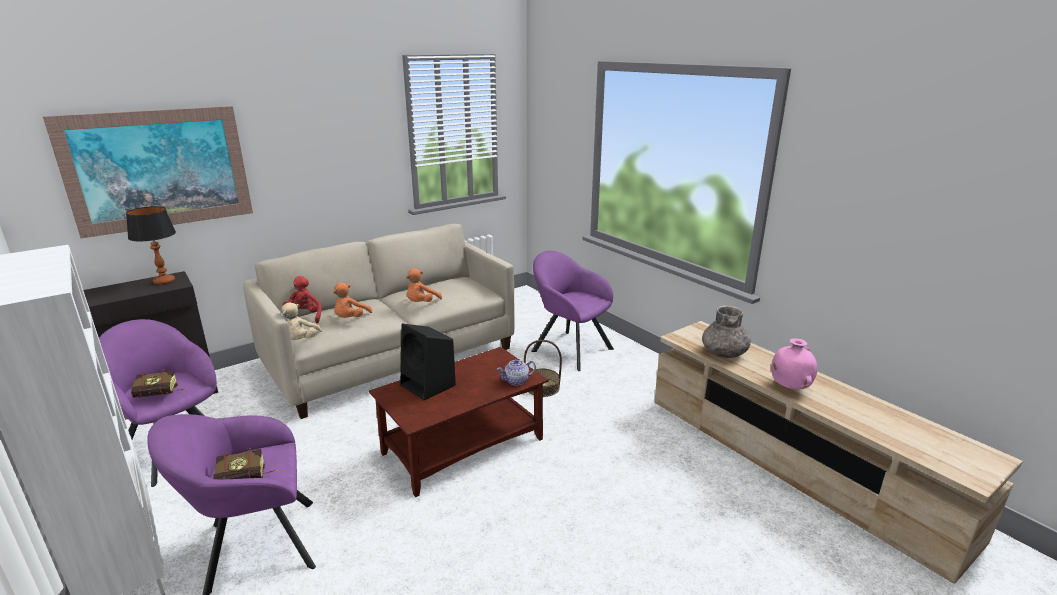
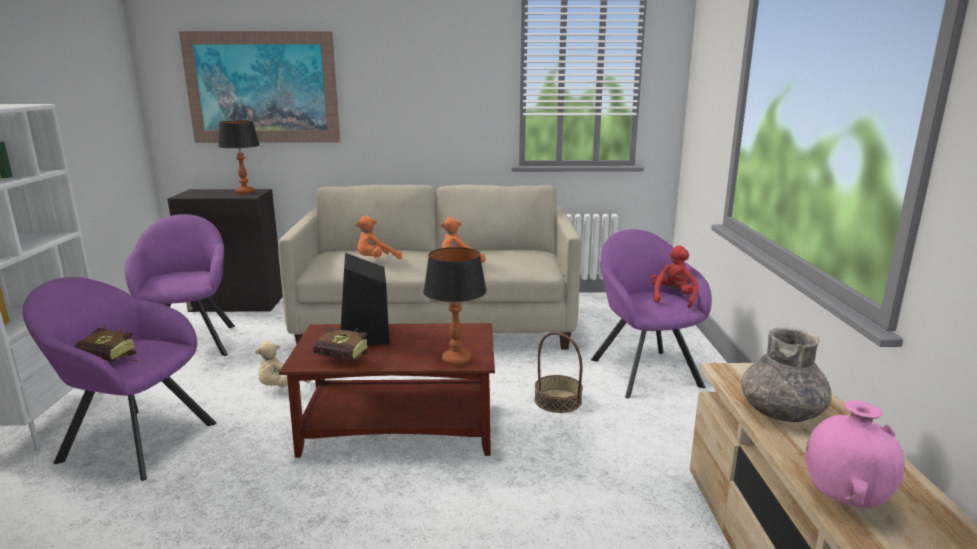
camera: 35 degrees right, 5 degrees down
book [131,369,187,398] -> book moved to [313,326,376,362]
beige plush toy [282,302,322,340] -> beige plush toy moved to [255,340,311,388]
red plush toy [283,276,322,323] -> red plush toy moved to [651,245,699,308]
teapot [497,359,536,386] -> table lamp [423,247,487,366]

